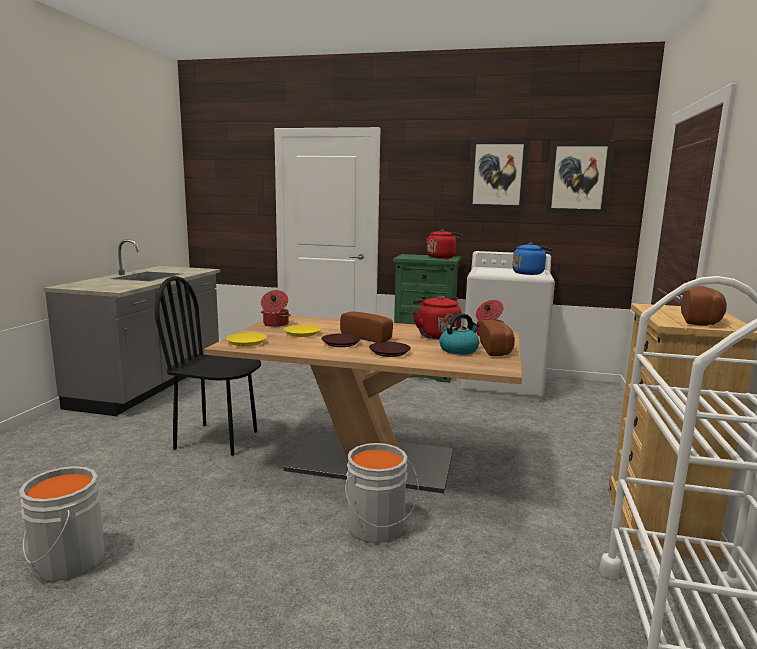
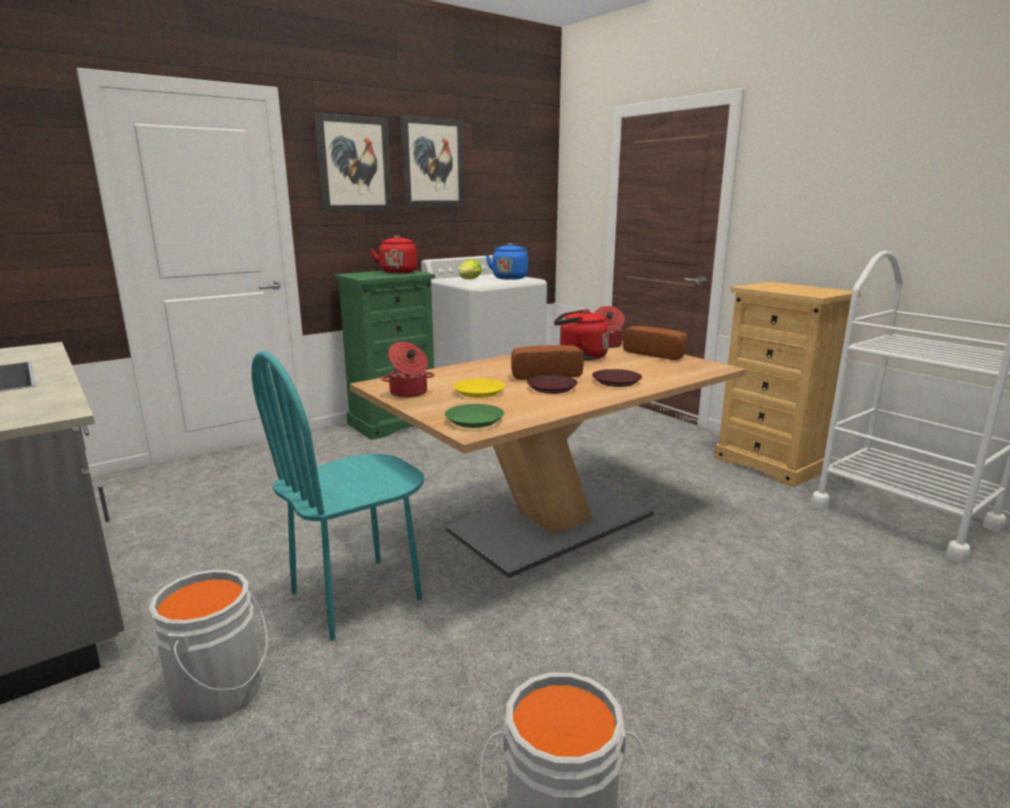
camera: 50 degrees left, 5 degrees up
black chair [155,276,261,456] -> turquoise chair [251,351,424,641]
yellow plate [226,333,267,346] -> green plate [445,404,504,428]
grey bucket [345,443,419,543] -> grey bucket moved to [149,570,268,722]
kettle [439,313,480,355] -> none
picture [545,140,615,215] -> picture moved to [314,112,393,213]
bread [681,286,727,326] -> none
none -> lettuce [459,259,482,279]

